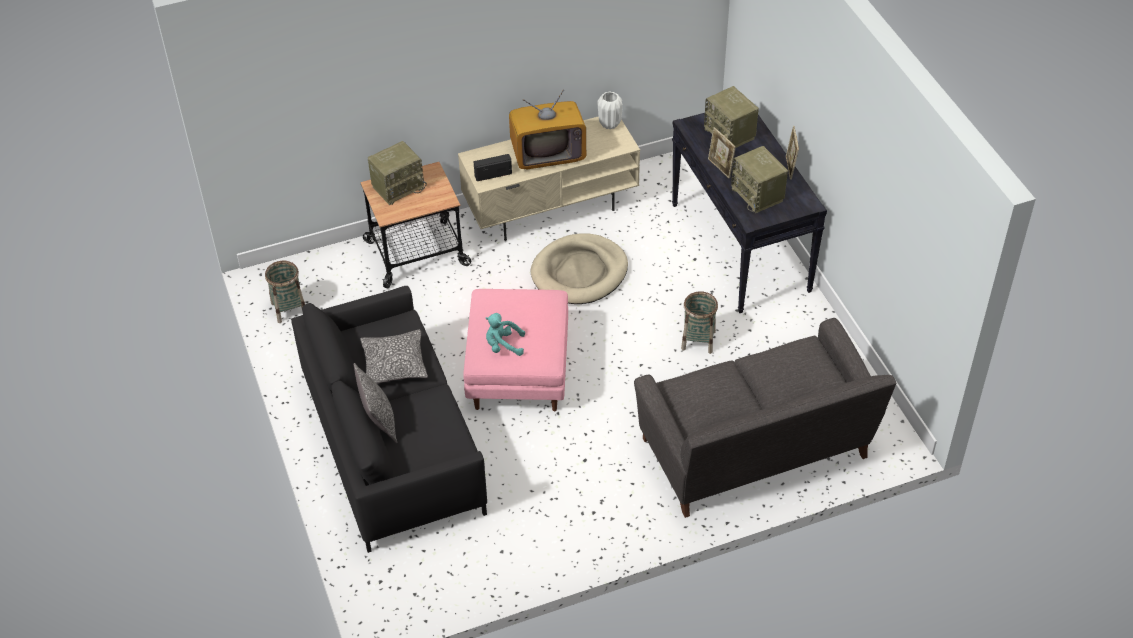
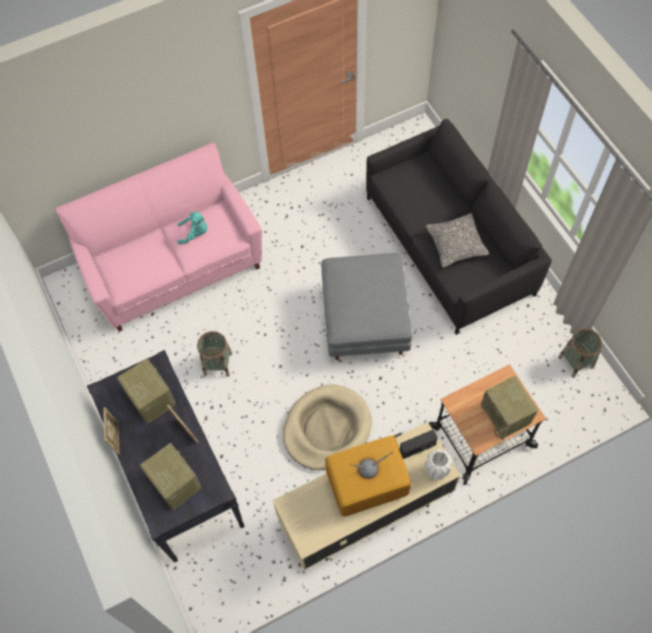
camera: 175 degrees right, 15 degrees up
pillow [354,363,397,443] -> none
radio [368,141,427,205] -> radio turned 75 degrees counterclockwise [481,376,538,440]
pink ottoman [463,289,568,411] -> grey ottoman [321,253,412,360]
turquoise plush toy [485,313,525,356] -> turquoise plush toy moved to [177,212,207,245]
white vase [598,91,623,129] -> white vase moved to [425,449,453,480]
grey sofa [634,318,896,518] -> pink sofa [56,142,262,332]

